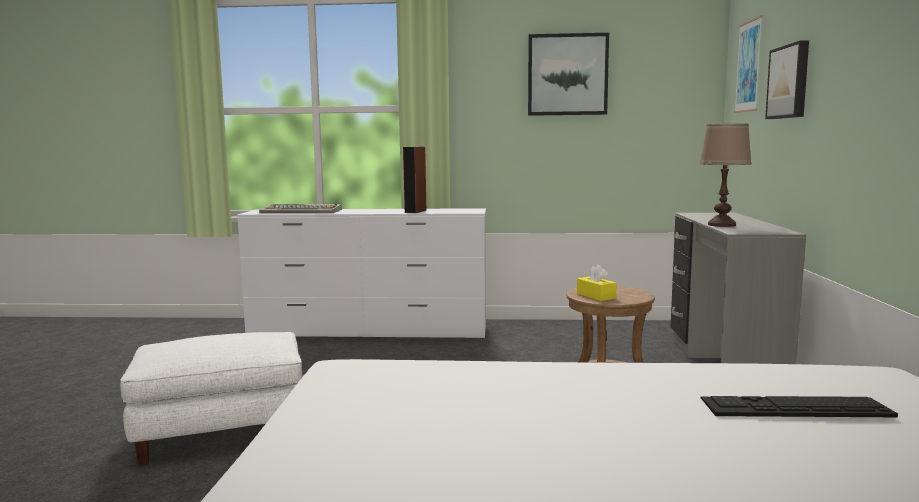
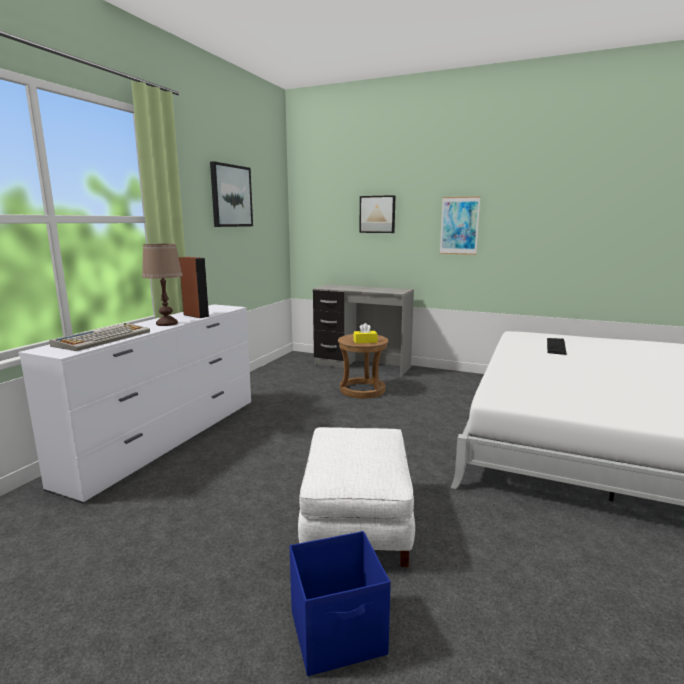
camera: 70 degrees left, 5 degrees up
brown table lamp [700,124,752,227] -> brown table lamp moved to [142,244,183,326]
picture [734,15,763,113] -> picture moved to [440,196,480,255]
none -> blue storage box [290,531,391,676]

